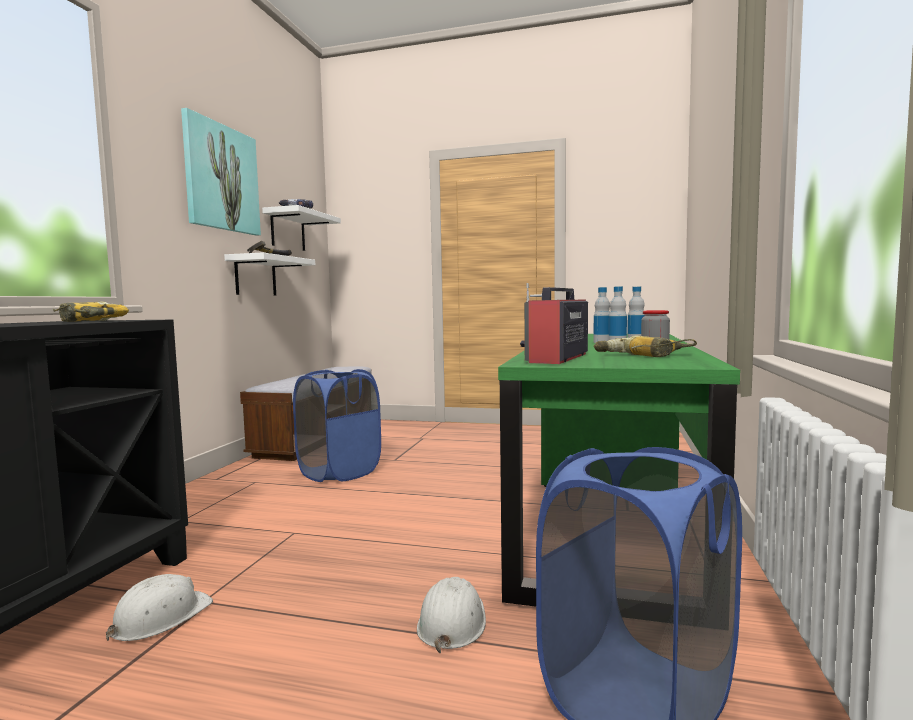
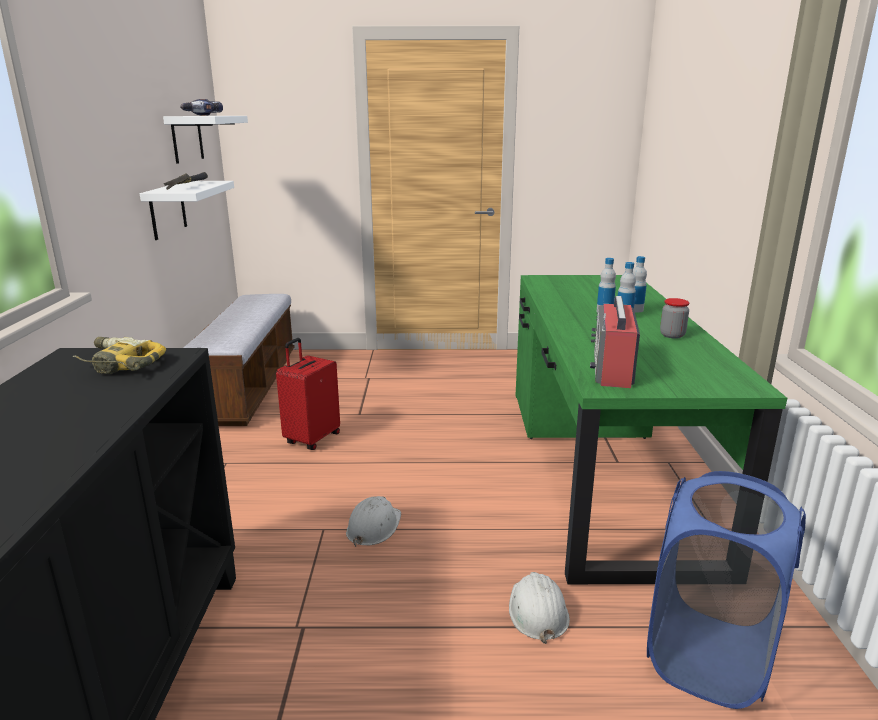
camera: 15 degrees left, 15 degrees up
white hard hat [106,574,213,641] -> white hard hat moved to [346,496,401,547]
picture [181,108,261,236] -> none
blue laundry basket [293,369,381,482] -> red suitcase [276,338,340,450]
power drill [594,335,697,357] -> none

